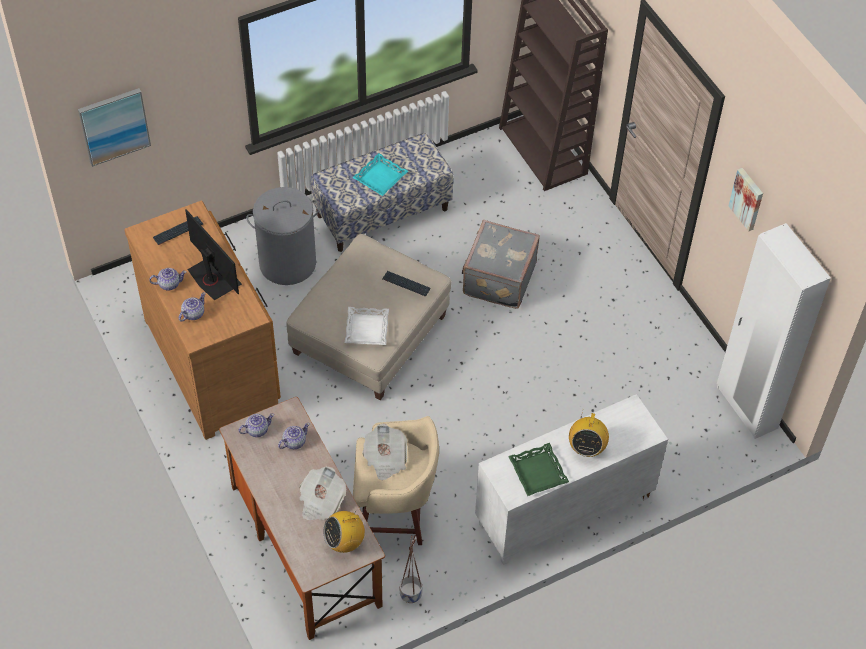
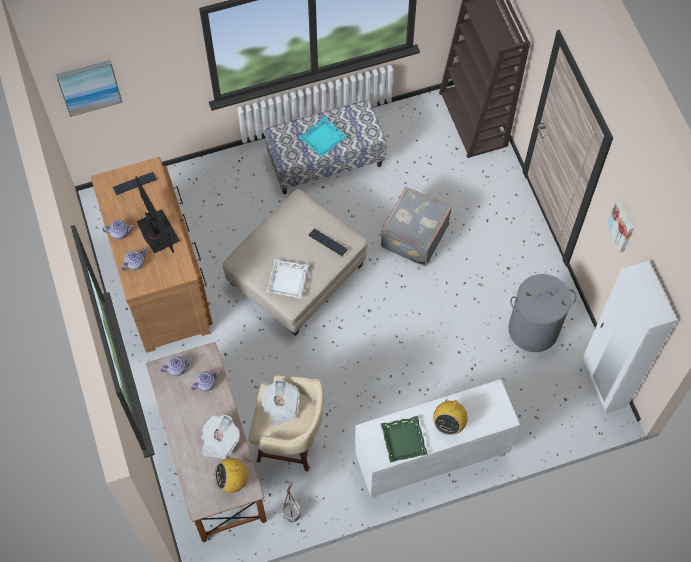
camera: 10 degrees right, 10 degrees up
grey laundry basket [246,187,320,285] -> grey laundry basket moved to [508,274,576,352]

